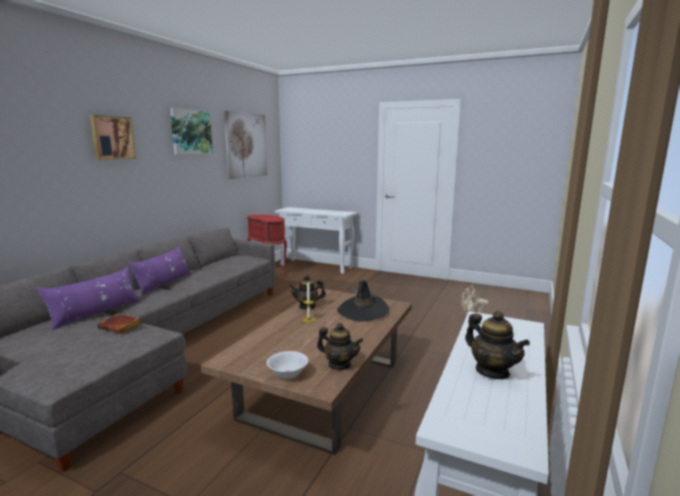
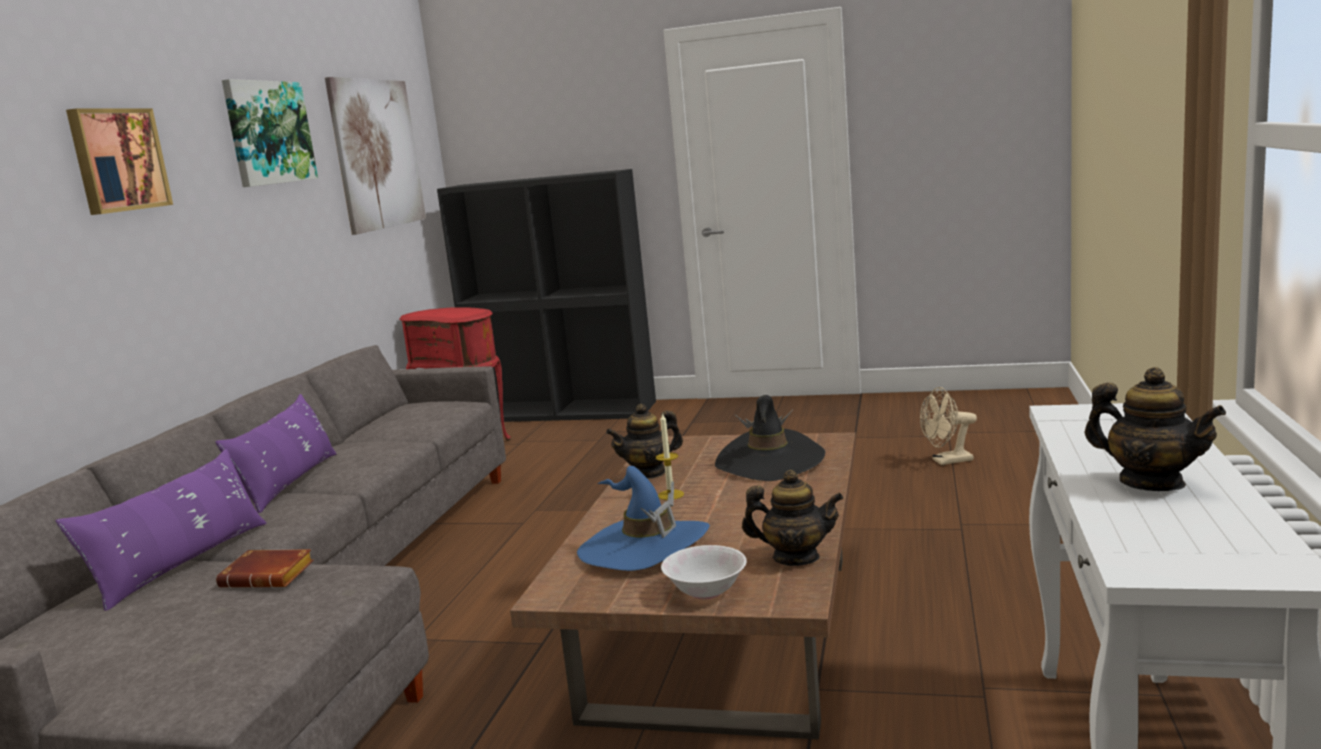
camera: 10 degrees left, 0 degrees up
white console table [275,207,358,274] -> black bookcase [437,169,656,422]
none -> blue hat [577,466,710,571]

